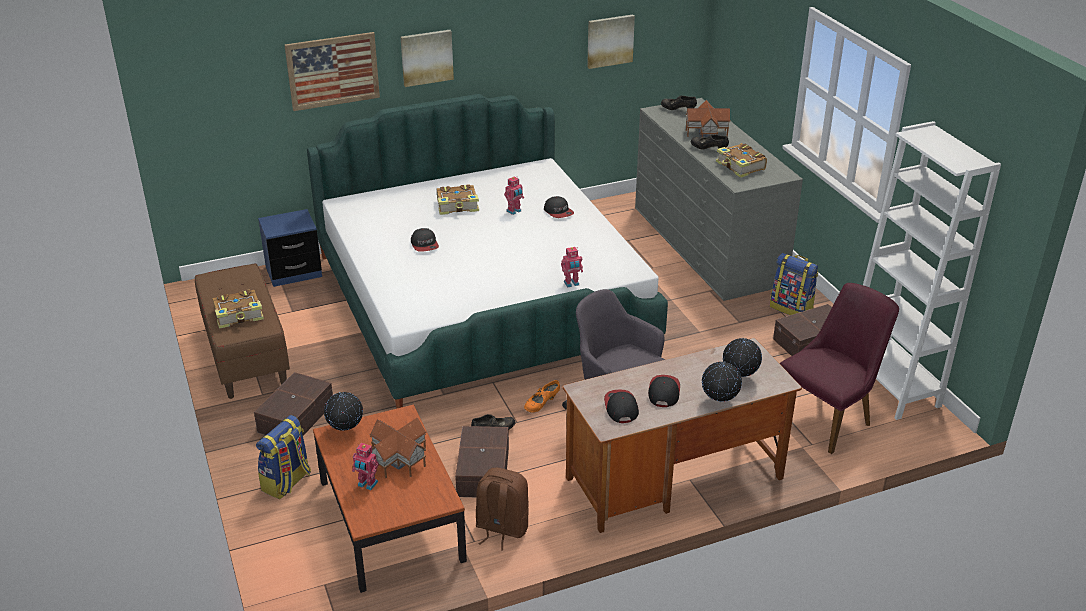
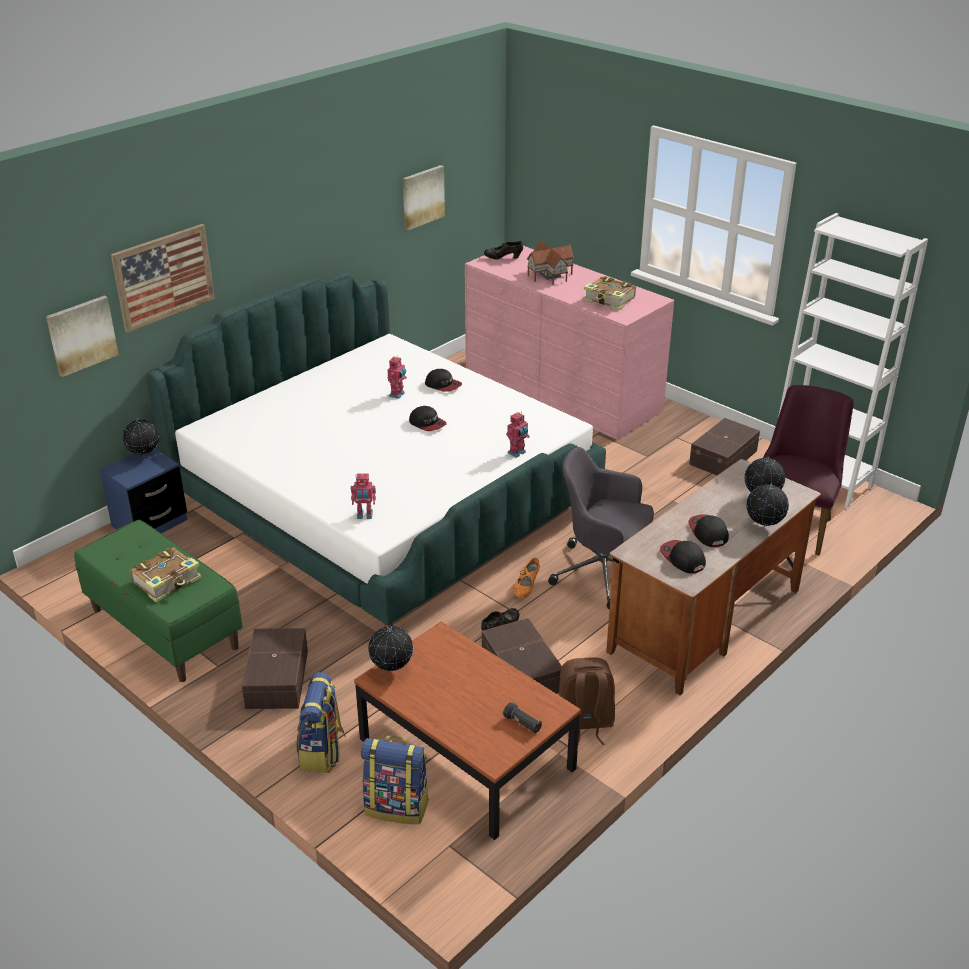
camera: 25 degrees left, 0 degrees up
brown bench [195,263,290,399] -> green bench [74,520,243,682]
toy robot [352,443,379,490] -> toy robot moved to [351,473,376,519]
toy house [369,418,426,478] -> none
picture [401,30,454,87] -> picture moved to [46,296,119,377]
cap [411,228,439,252] -> cap moved to [409,406,447,431]
book [437,184,479,215] -> none
grey dresser [635,98,803,301] -> pink dresser [465,246,674,440]
black shoe [690,134,729,150] -> none
backpack [770,253,818,315] -> backpack moved to [361,736,429,824]
none -> globe [123,417,159,457]
none -> black flashlight [503,702,542,733]

